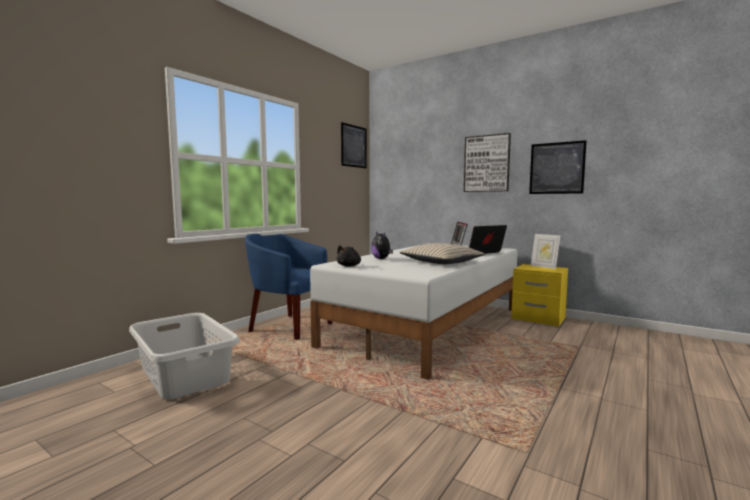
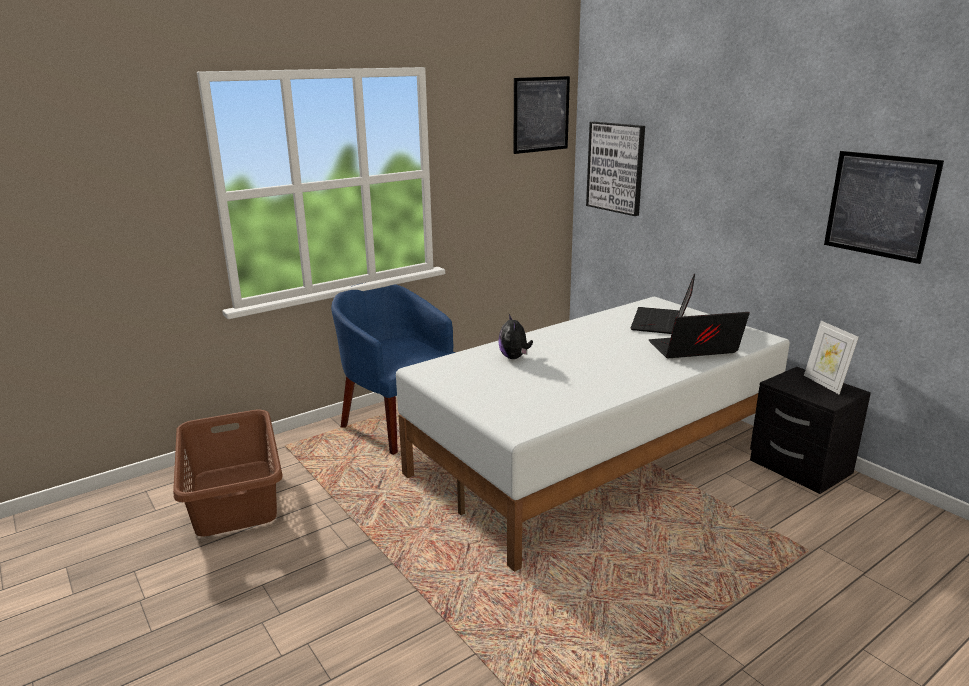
camera: 20 degrees right, 15 degrees up
grey laundry basket [129,313,240,400] -> brown laundry basket [173,409,283,537]
black plush toy [337,245,361,267] -> none
beige pillow [399,243,485,264] -> none
picture [464,133,511,192] -> picture moved to [586,122,645,216]
yellow nightstand [512,264,568,327] -> black nightstand [750,367,871,494]

